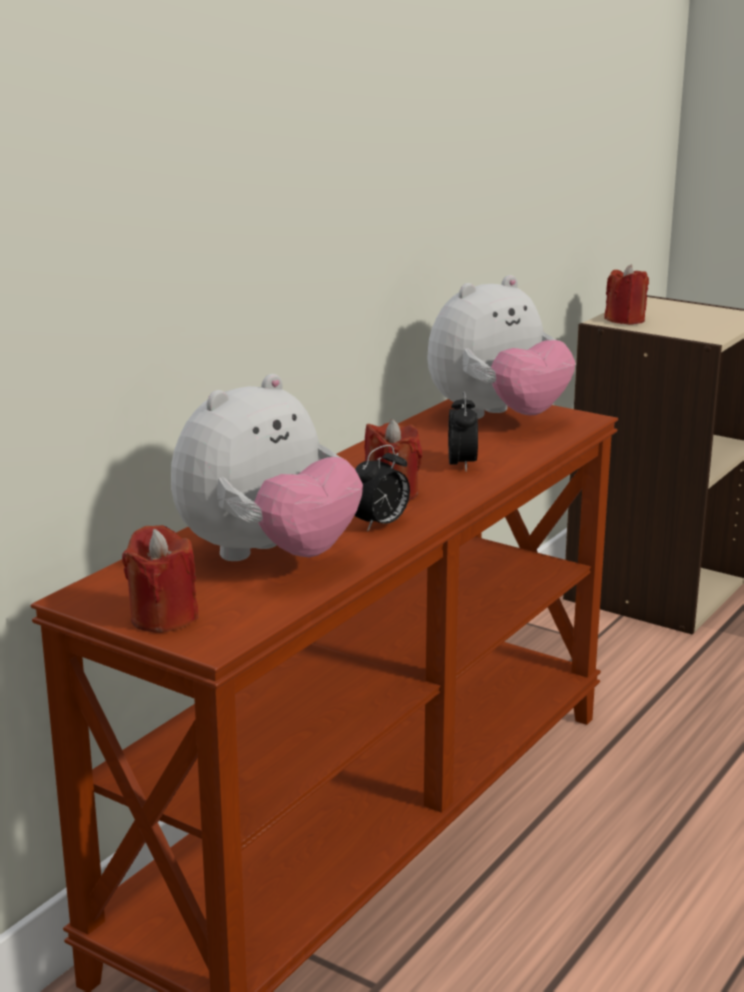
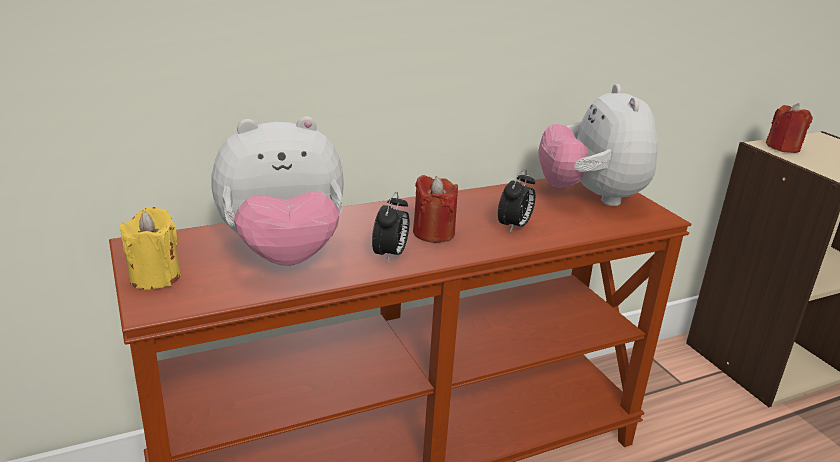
camera: 30 degrees right, 5 degrees up
red candle [122,525,199,633] -> yellow candle [119,207,181,290]
alarm clock [355,445,410,532] -> alarm clock turned 60 degrees counterclockwise [372,192,409,263]
plush toy [427,275,575,419] -> plush toy turned 90 degrees clockwise [538,84,658,206]

